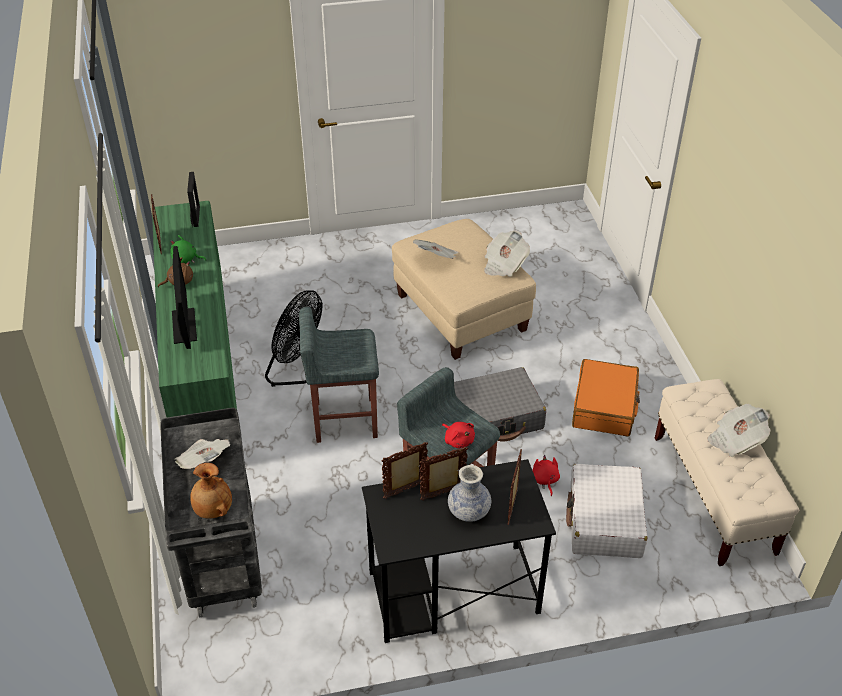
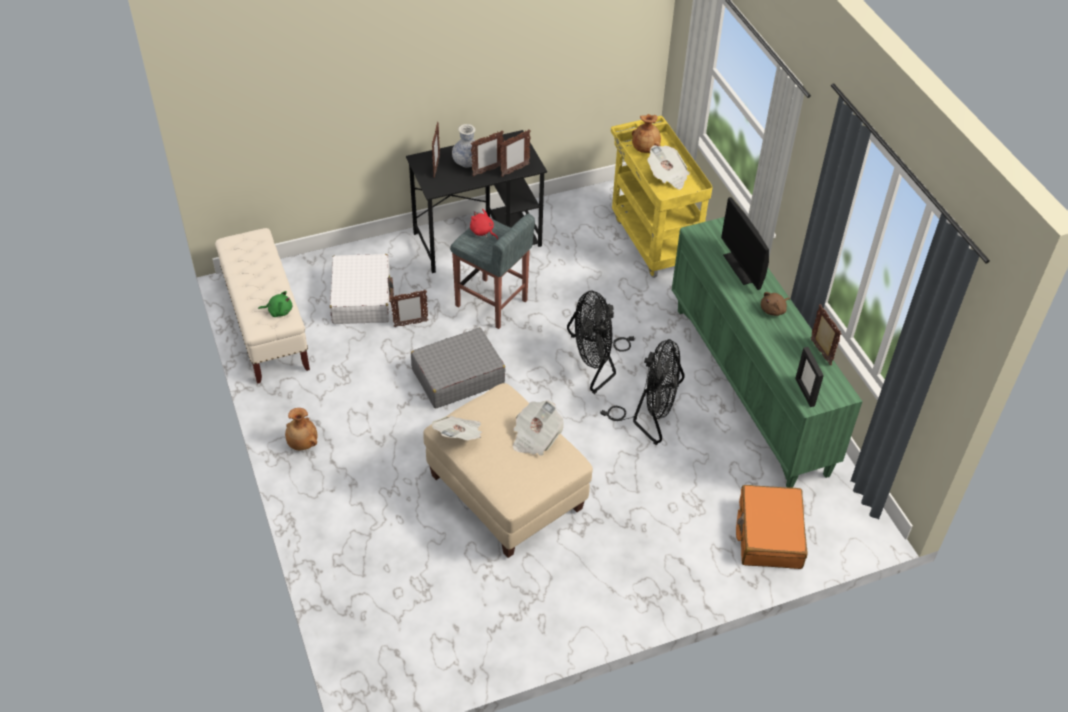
camera: 170 degrees right, 5 degrees up
black cart [160,408,262,617] -> yellow cart [611,116,713,278]
green plush toy [170,235,206,263] -> green plush toy moved to [258,291,292,317]
grey stool [299,307,379,443] -> black fan [567,291,634,394]
red plush toy [532,455,560,496] -> picture frame [390,290,428,327]
orange suitcase [572,359,640,437] -> orange suitcase moved to [736,485,808,569]
newspaper [707,404,770,457] -> none
none -> brown vase [285,408,318,450]

